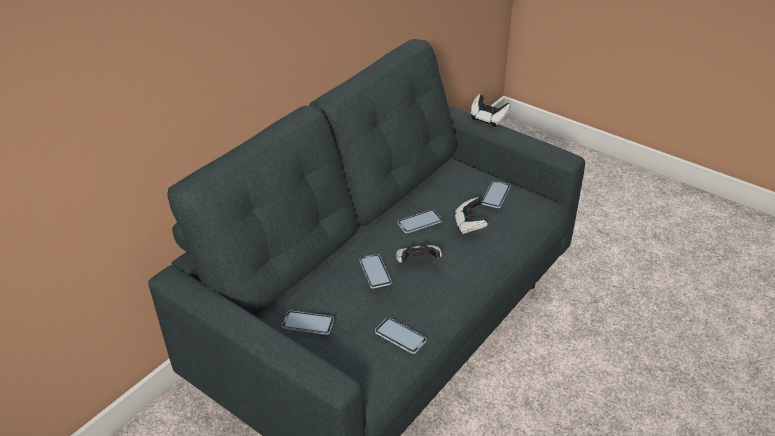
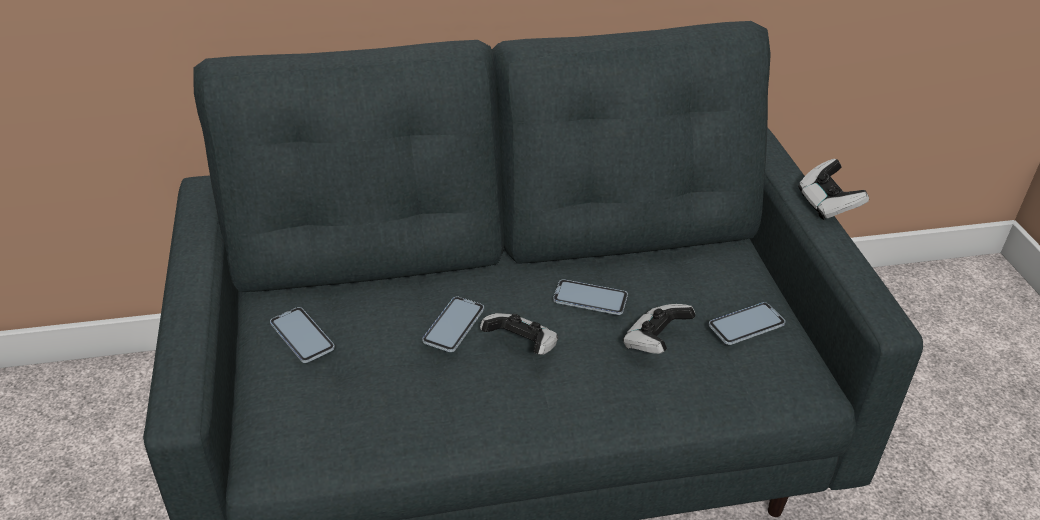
camera: 40 degrees right, 0 degrees up
phone [375,318,427,354] -> none

